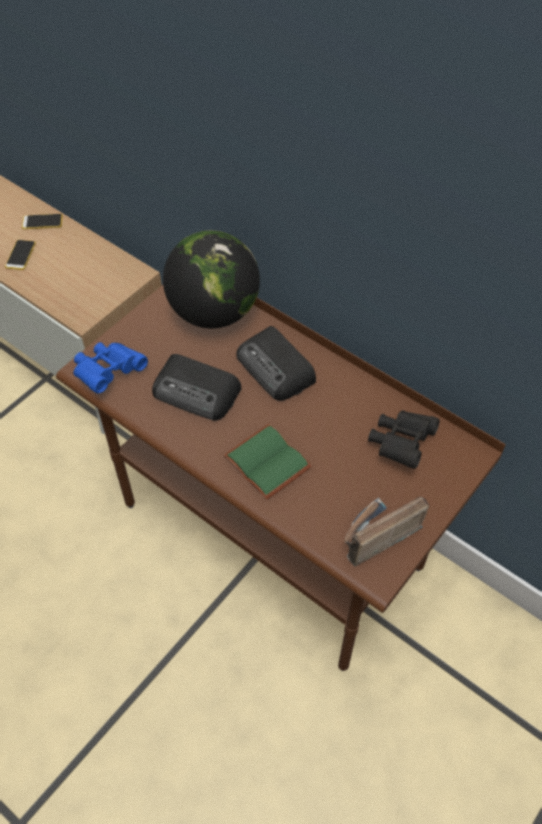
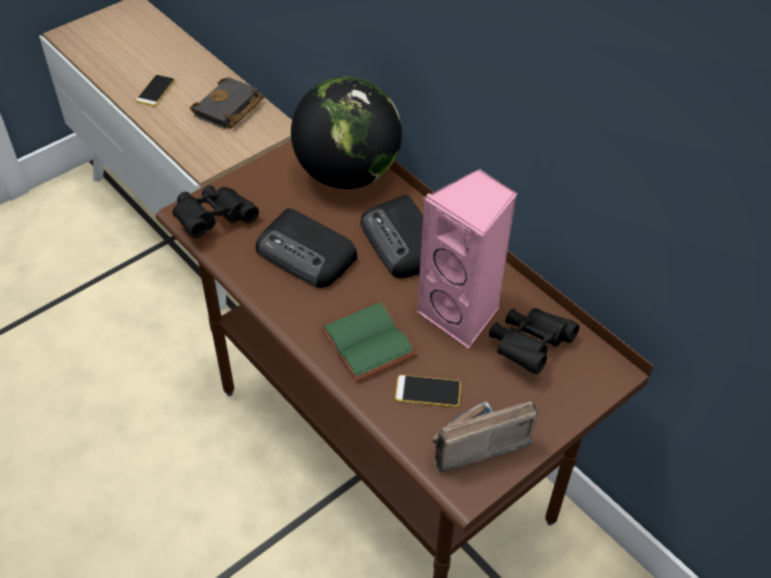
camera: 10 degrees right, 5 degrees down
phone [22,214,63,229] -> phone moved to [395,375,461,408]
blue binoculars [73,342,148,393] -> black binoculars [172,185,259,238]
none -> black book [190,77,264,129]
none -> pink speaker [417,169,517,349]

